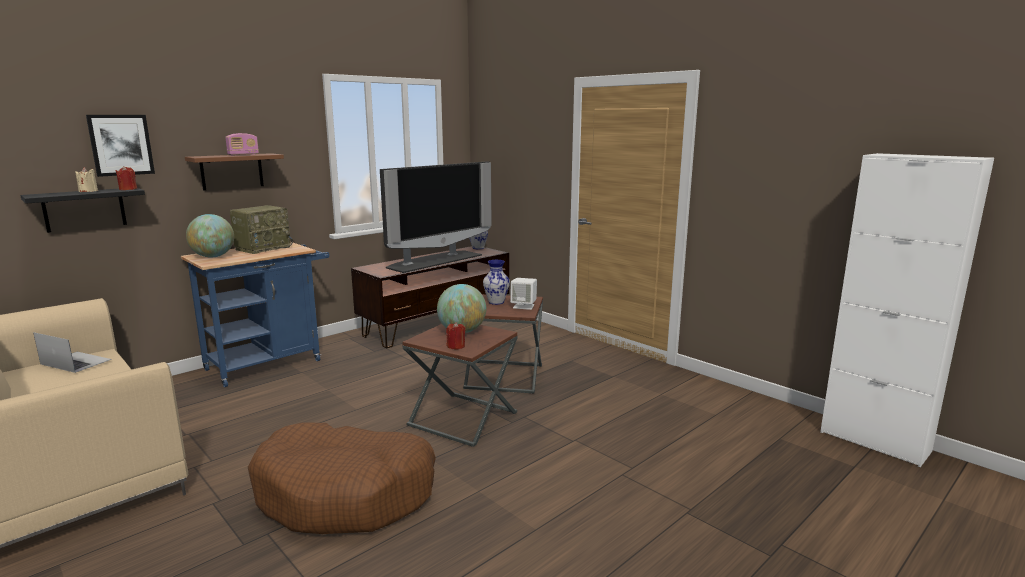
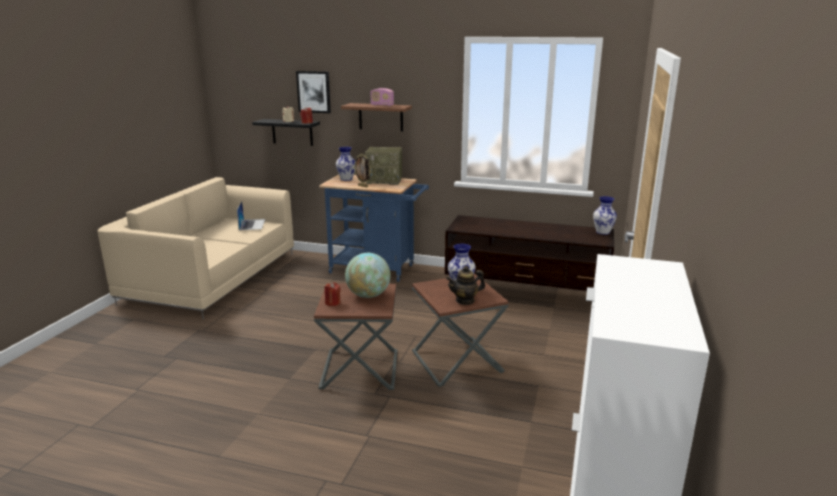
camera: 60 degrees right, 5 degrees up
globe [186,214,234,258] -> vase [336,147,356,181]
brown dog bed [248,422,436,534] -> none
television [380,161,492,273] -> none
white speaker [510,278,537,310] -> teapot [446,266,485,305]
none -> picture frame [354,154,371,187]

